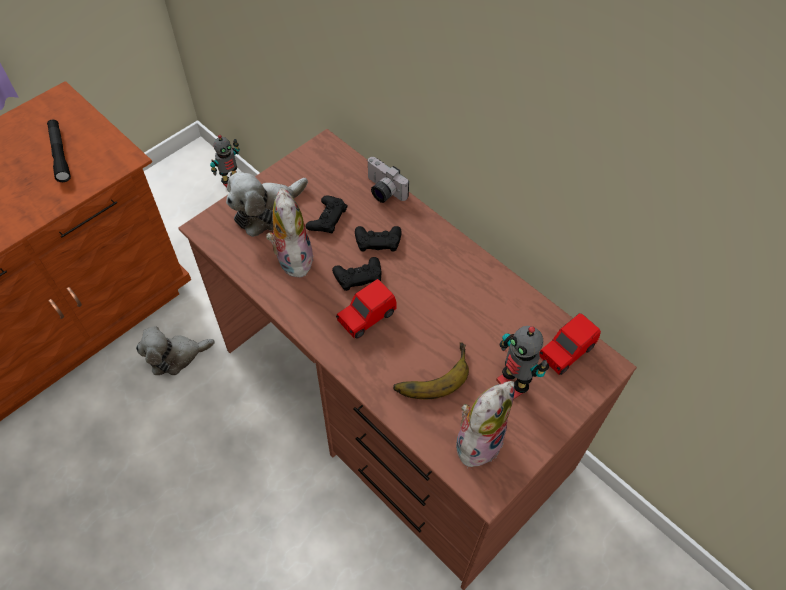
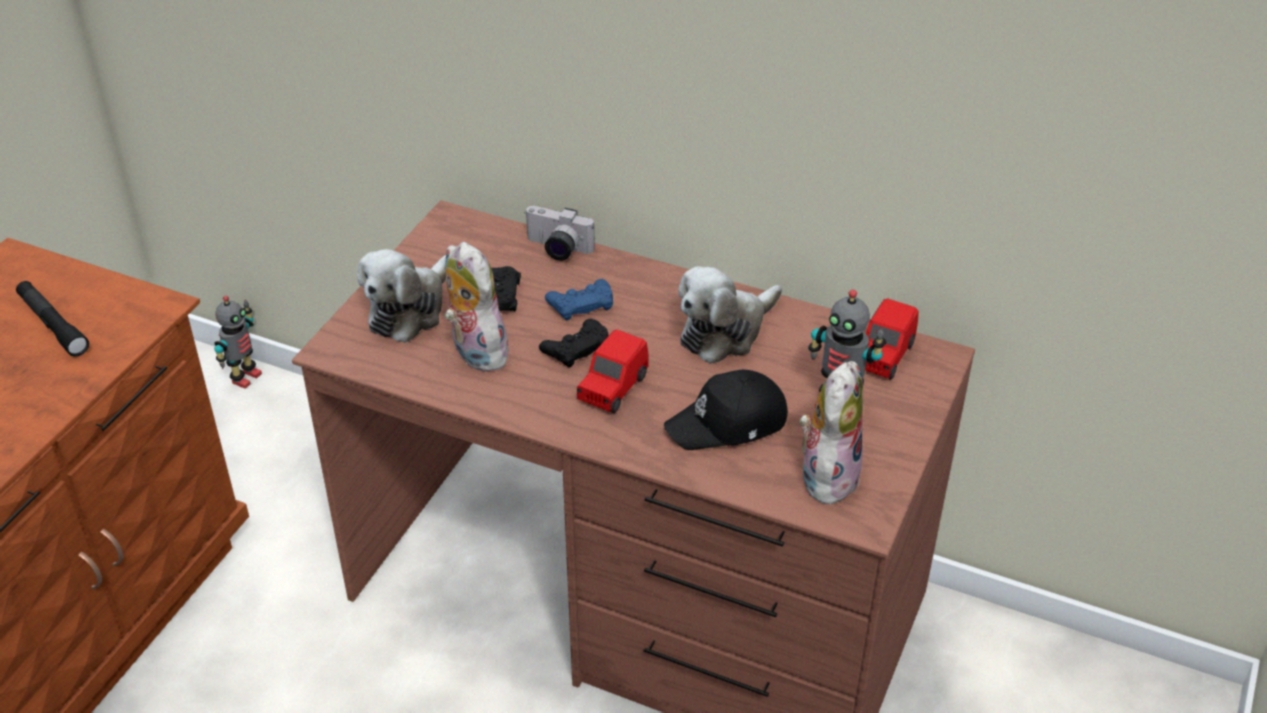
camera: 20 degrees left, 15 degrees down
plush toy [136,326,215,375] -> plush toy moved to [678,266,782,364]
black game controller [355,226,402,251] -> blue game controller [545,279,613,320]
banana [393,342,469,399] -> black cap [664,370,788,450]

